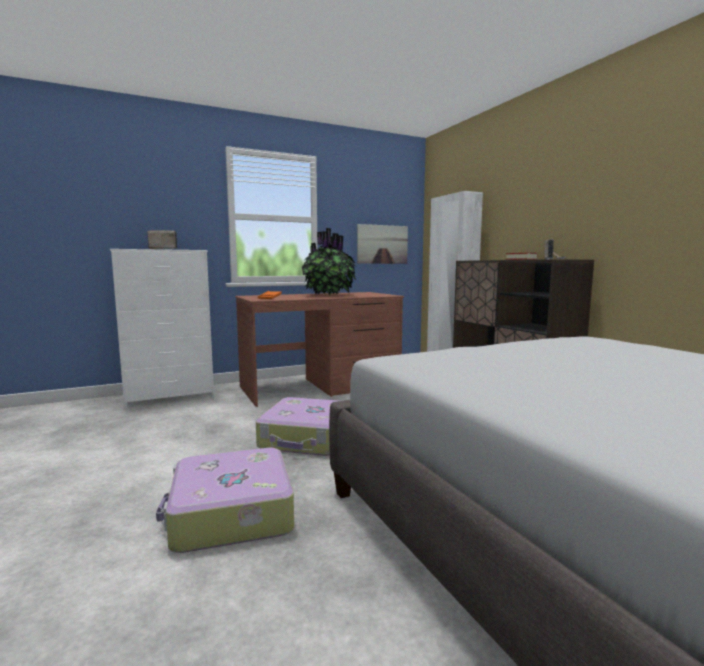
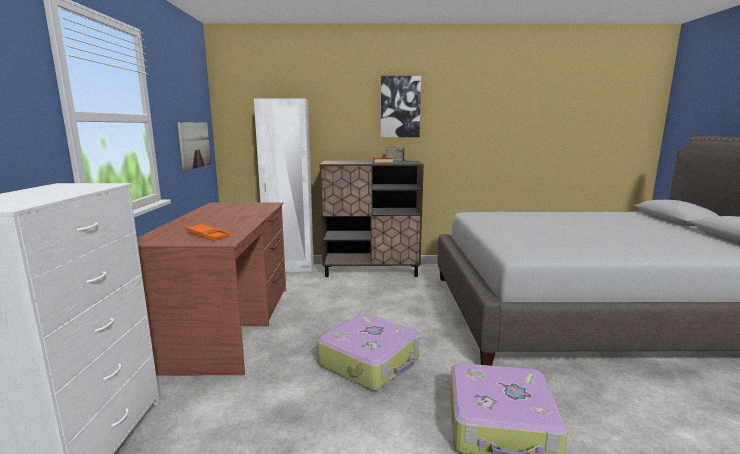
camera: 65 degrees left, 5 degrees up
radio [147,230,178,249] -> none
potted plant [302,228,356,296] -> none
none -> picture [381,76,421,137]

